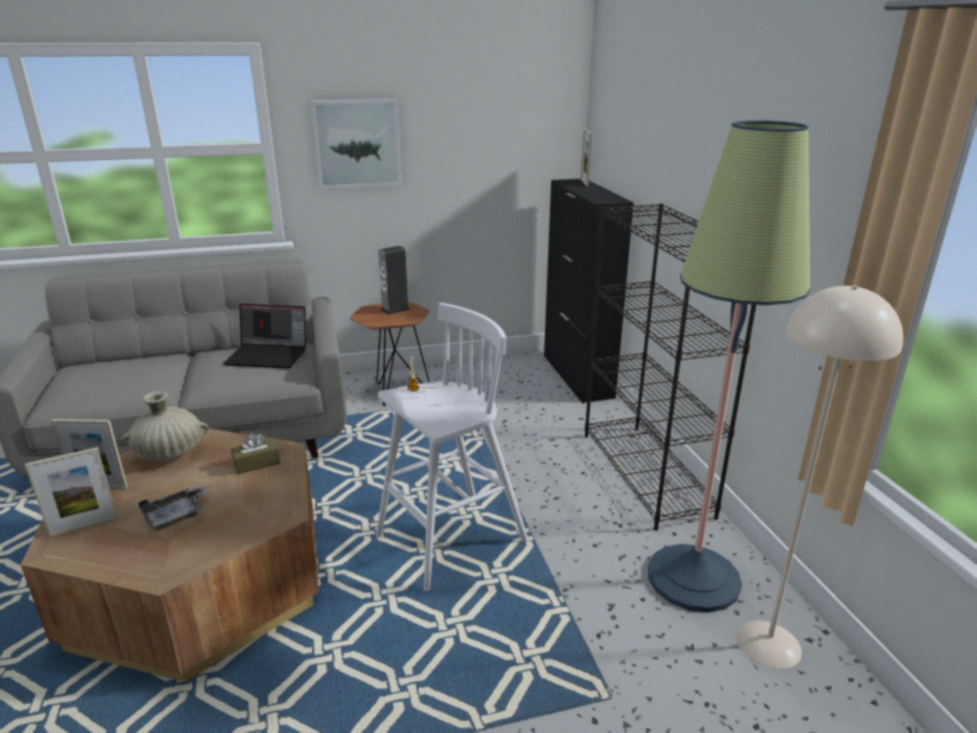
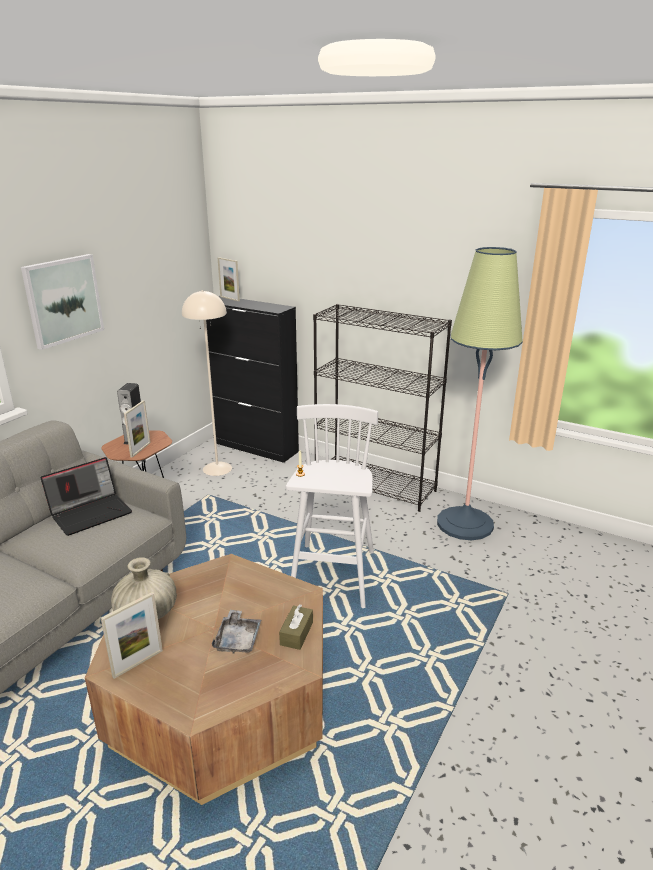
camera: 45 degrees left, 0 degrees up
picture frame [25,447,118,537] -> picture frame moved to [124,400,151,458]
brown tissue box [231,433,280,474] -> brown tissue box moved to [279,604,313,650]
beige floor lamp [736,285,903,669] -> beige floor lamp moved to [182,290,232,476]

